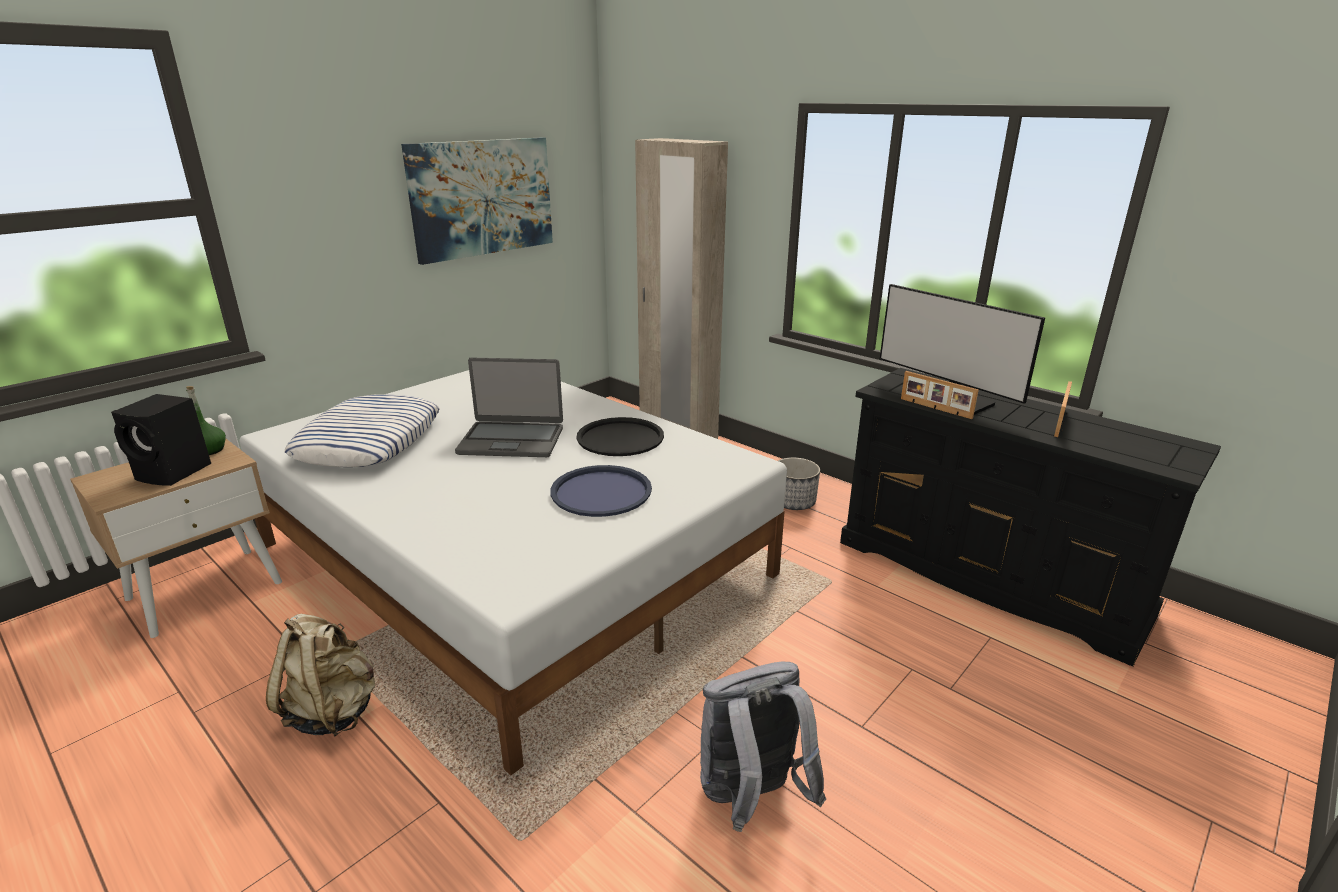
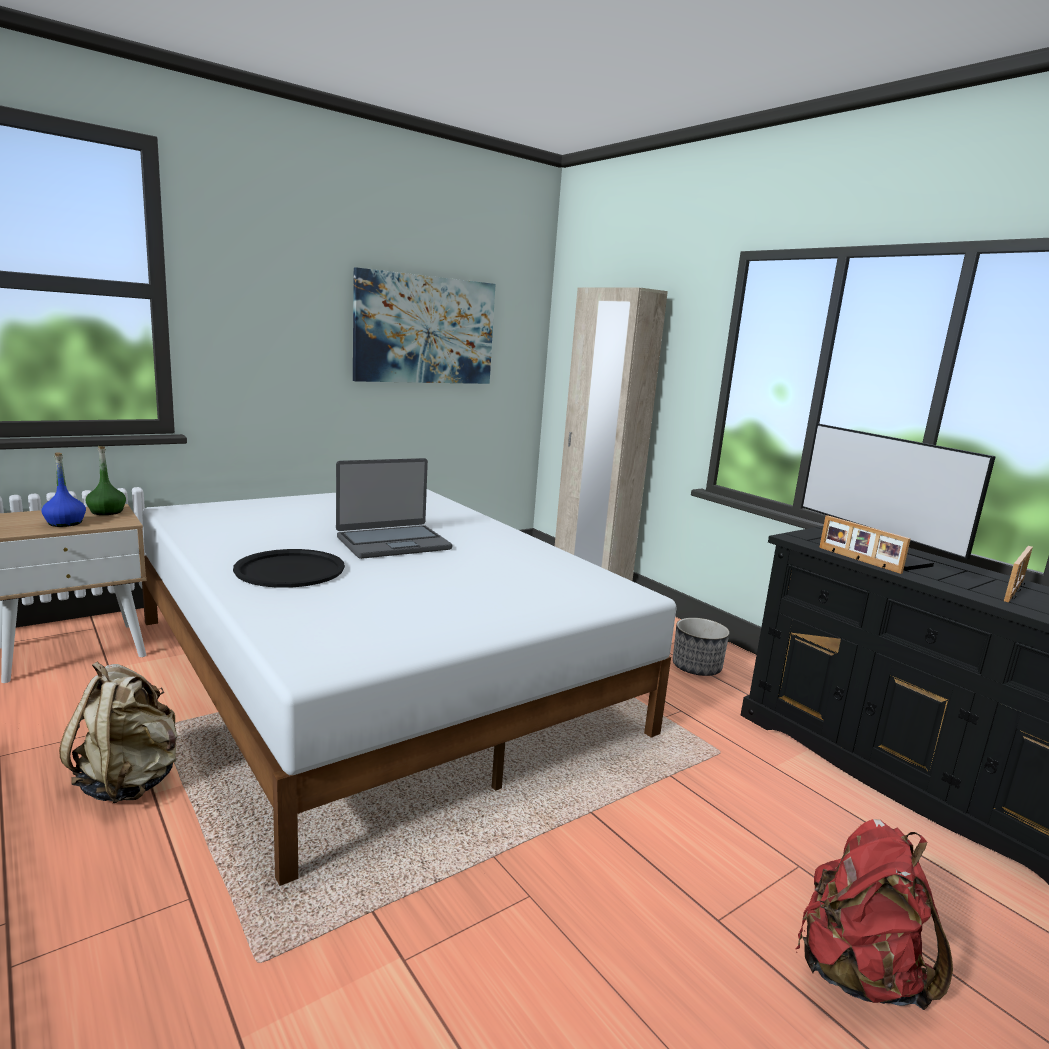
camera: 10 degrees right, 10 degrees down
black speaker [111,394,211,486] -> blue bottle [41,452,86,527]
pillow [284,394,439,467] -> none
laptop [455,358,563,457] -> laptop turned 45 degrees counterclockwise [336,458,452,559]
blue tray [550,465,652,517] -> none
black tray [576,417,664,456] -> black tray moved to [233,549,345,588]
grey backpack [700,661,826,832] -> none
none -> red backpack [796,819,953,1010]

